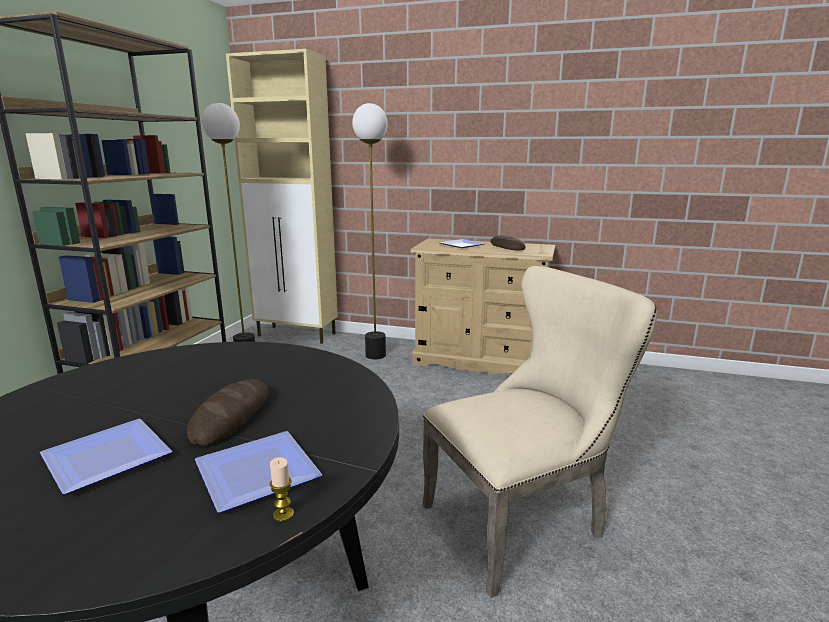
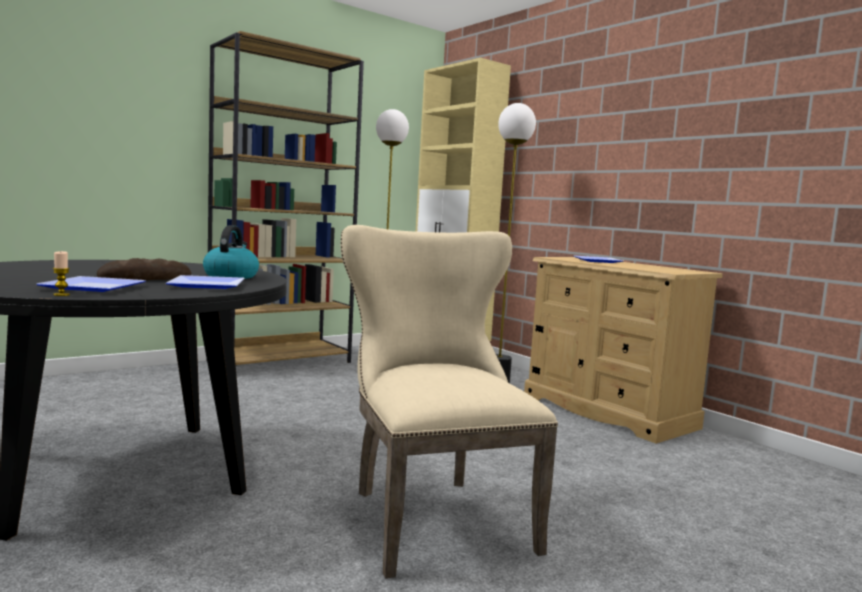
camera: 35 degrees right, 10 degrees down
plate [40,419,172,494] -> plate moved to [166,275,245,289]
beige chair [423,266,657,598] -> beige chair turned 120 degrees counterclockwise [341,225,558,579]
bread [490,235,525,251] -> none
none -> kettle [203,225,259,279]

